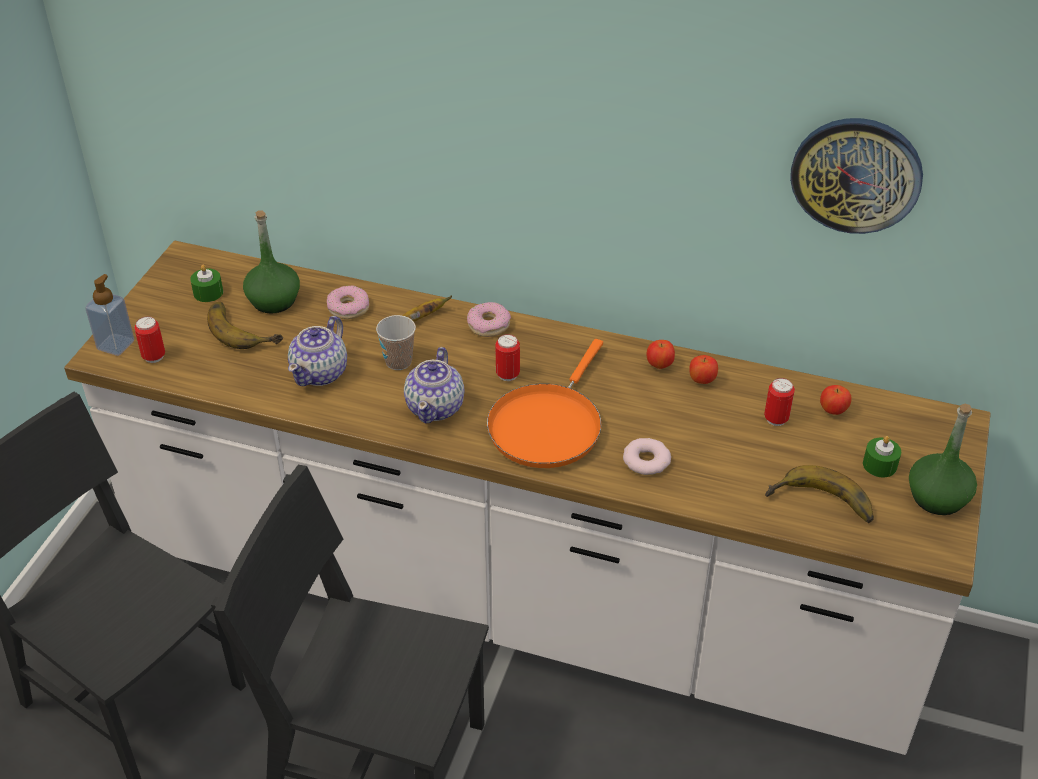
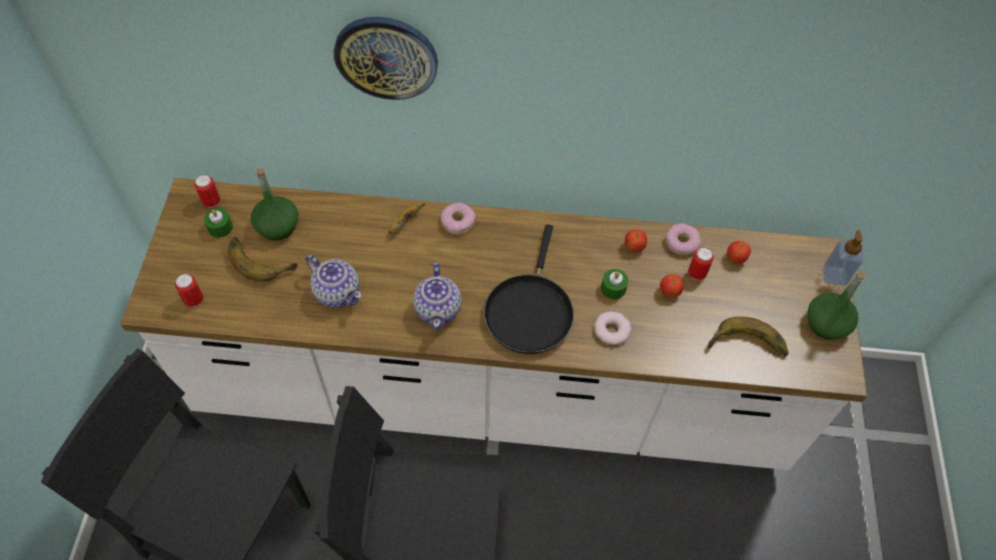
camera: 15 degrees left, 15 degrees up
soap dispenser [85,274,134,356] -> soap dispenser moved to [823,230,863,286]
teapot [288,316,347,386] -> teapot turned 60 degrees counterclockwise [305,254,362,308]
donut [327,286,369,319] -> donut moved to [666,223,701,255]
cup [376,315,416,370] -> none
orange frying pan [487,339,603,468] -> black frying pan [484,224,574,354]
can [495,334,520,381] -> can moved to [194,175,220,208]
apple [647,340,675,369] -> apple moved to [660,274,684,298]
wall clock [790,118,923,234] -> wall clock moved to [333,17,438,100]
green candle [863,436,901,477] -> green candle moved to [601,269,628,299]

